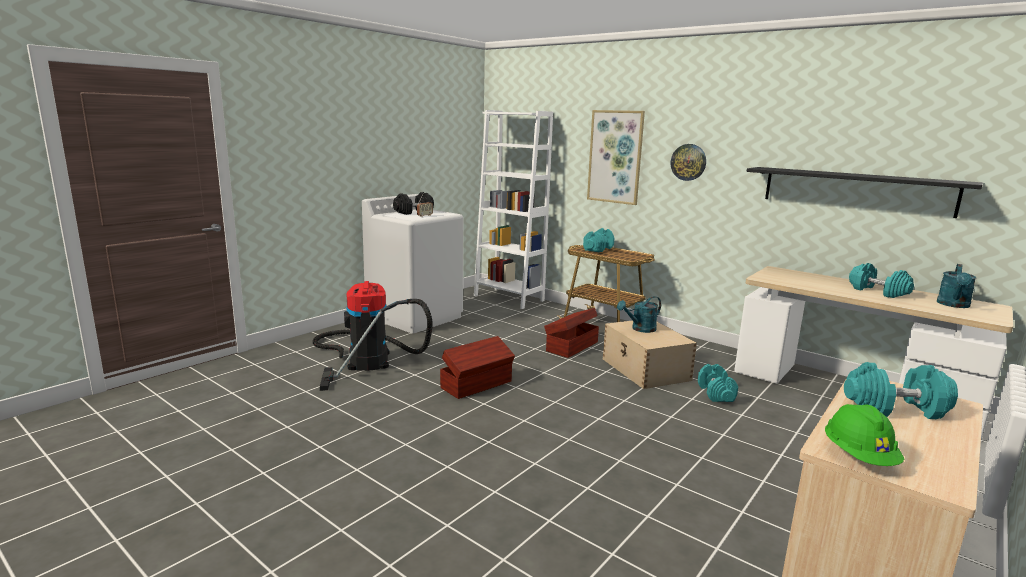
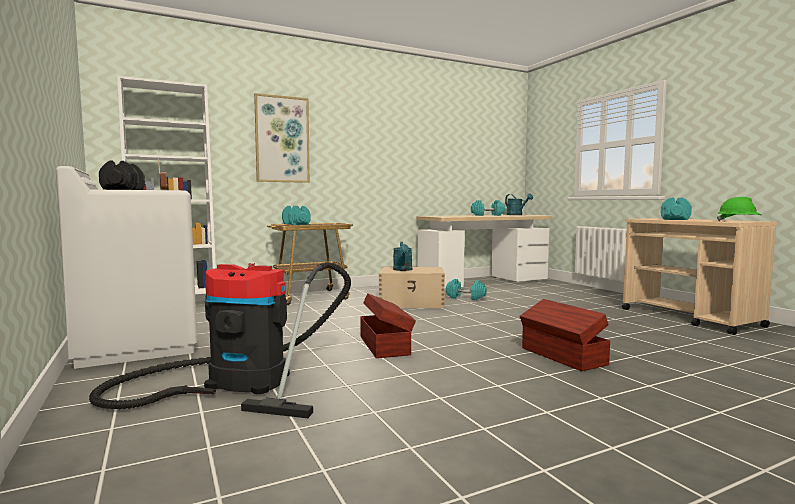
camera: 65 degrees left, 10 degrees down
brown storage box [544,308,599,358] -> brown storage box moved to [520,299,610,371]
wall clock [671,144,706,181] -> none
black shelf [747,167,983,218] -> none

